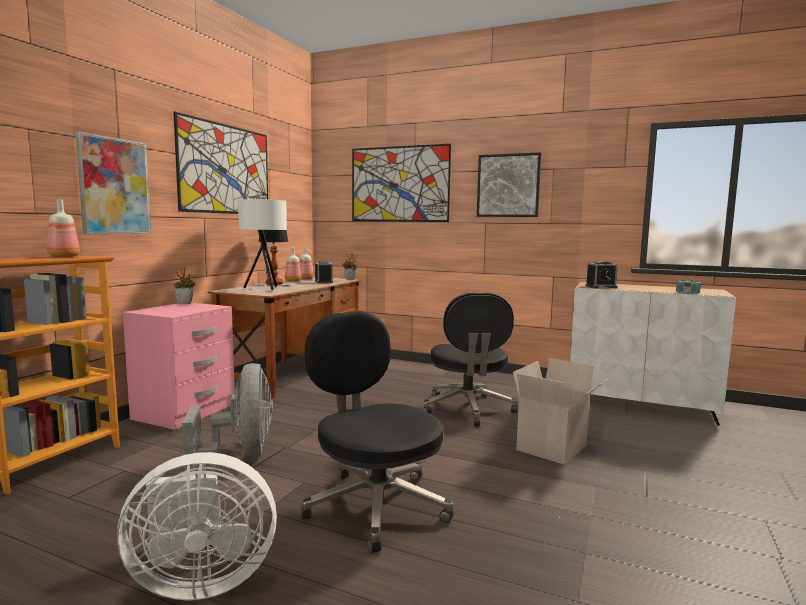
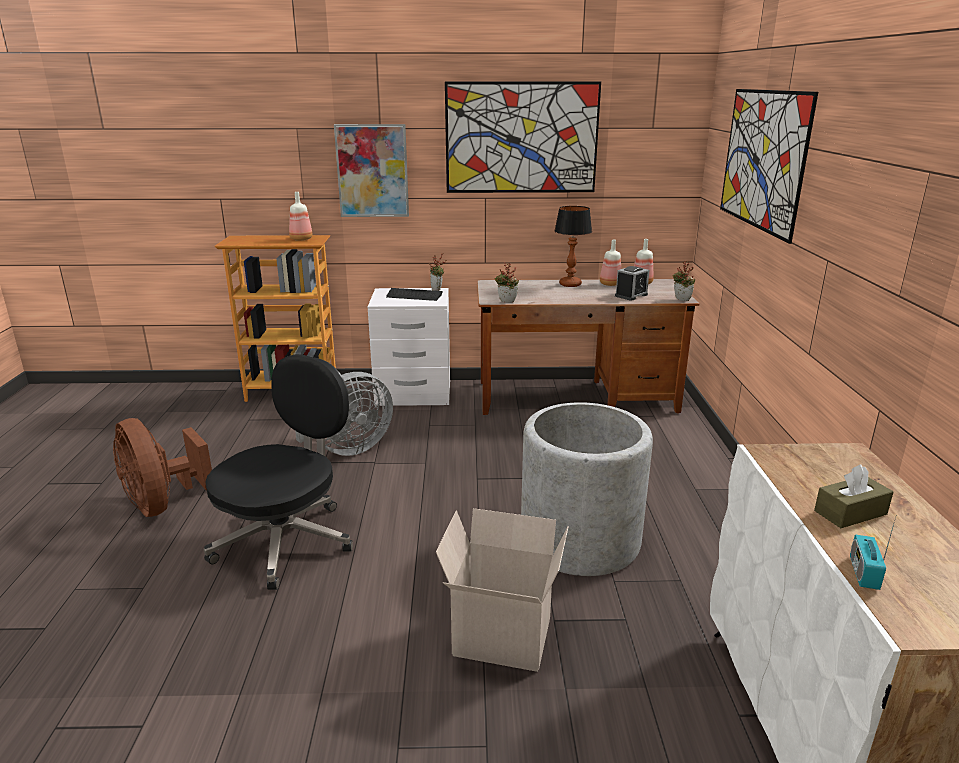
camera: 65 degrees right, 15 degrees up
white fan [117,452,277,600] -> brown fan [113,418,212,517]
pink nightstand [123,303,235,430] -> white nightstand [368,288,450,406]
white table lamp [238,199,291,290] -> none
black office chair [423,293,518,427] -> grey planter [521,402,653,576]
picture [477,152,541,217] -> none
alarm clock [585,261,618,288] -> none
none -> keyboard [386,288,443,301]
none -> potted plant [495,262,519,302]
none -> brown tissue box [814,465,893,528]

